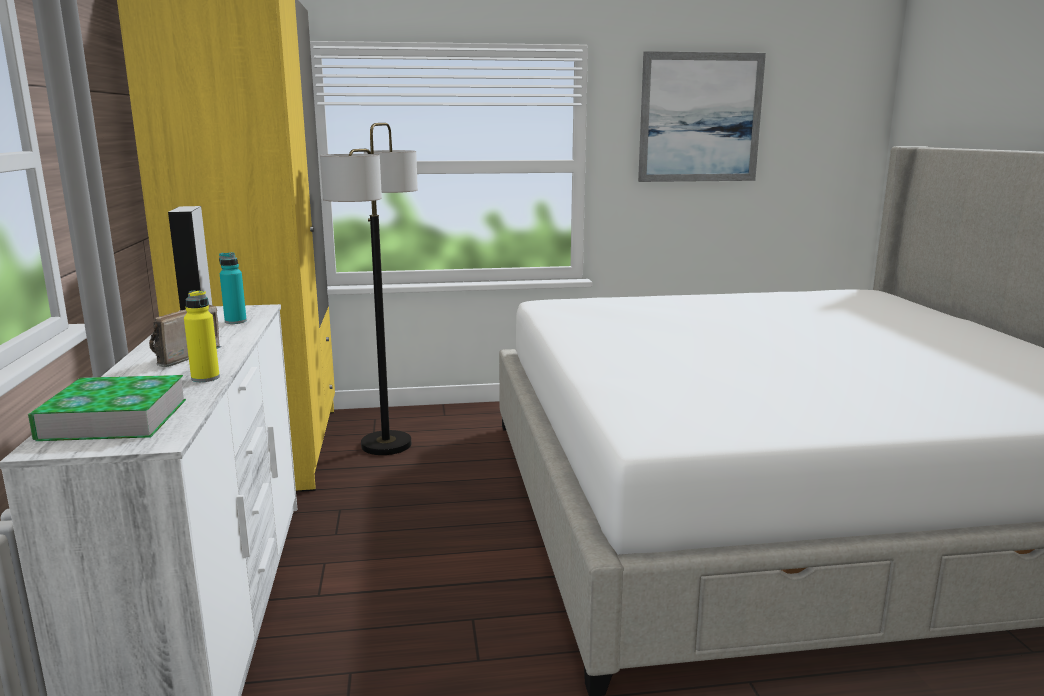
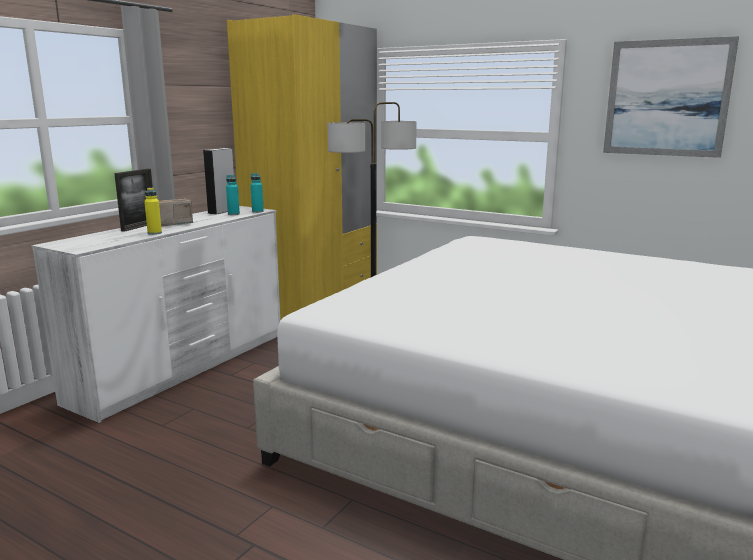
camera: 40 degrees right, 0 degrees up
book [28,375,186,441] -> none
none -> picture frame [114,169,153,232]
none -> turquoise bottle [251,173,264,213]

